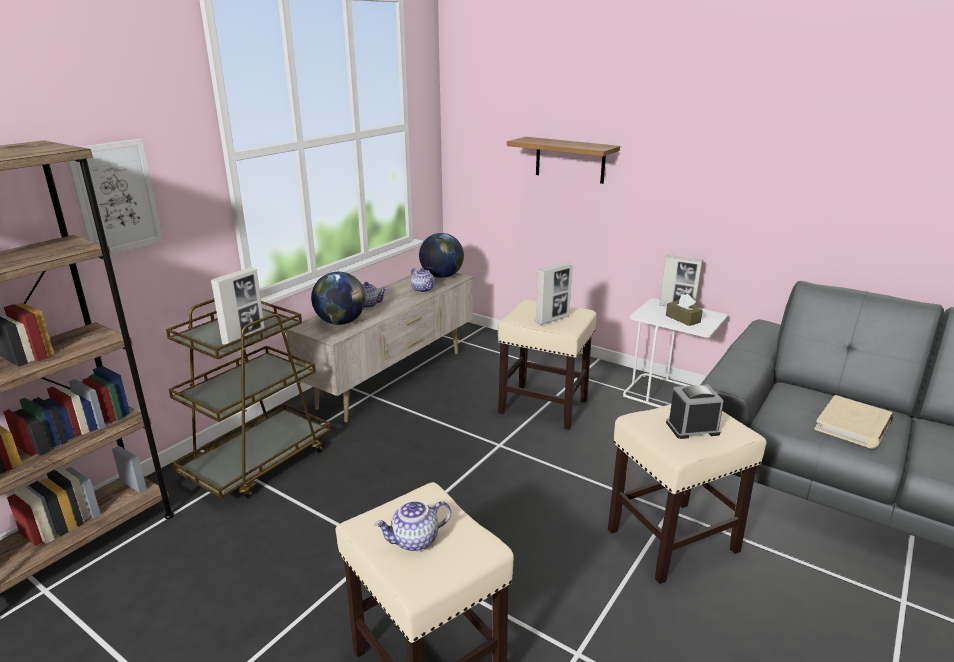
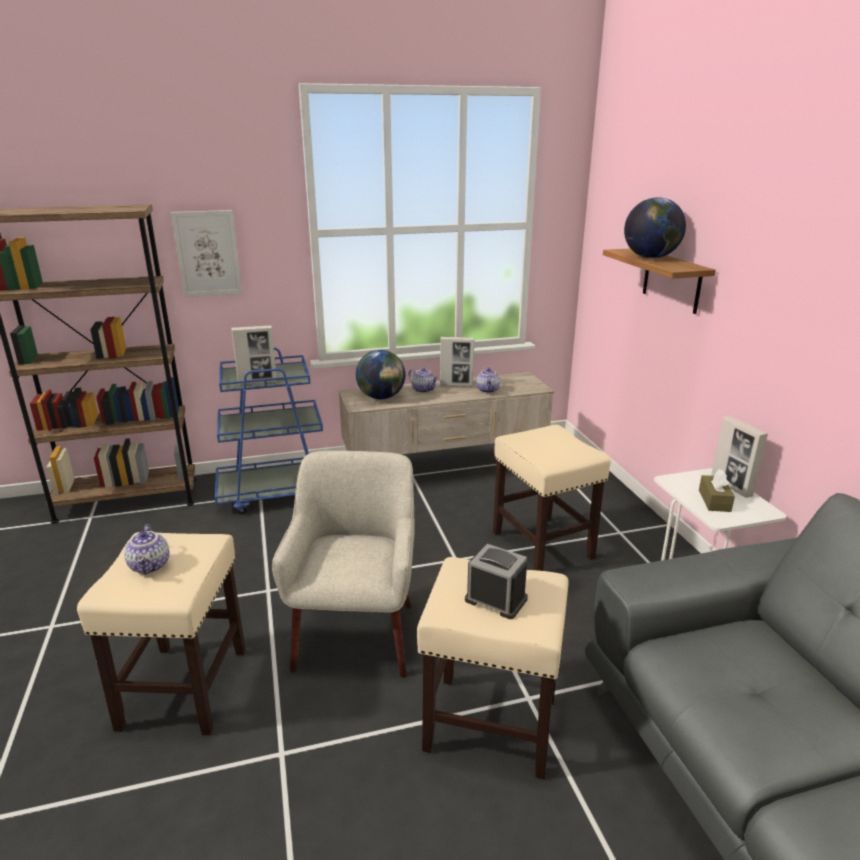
camera: 40 degrees right, 0 degrees up
brown cart [166,299,331,499] -> blue cart [215,347,323,514]
teapot [375,501,451,552] -> teapot turned 120 degrees counterclockwise [124,524,170,575]
globe [419,233,464,278] -> globe moved to [624,197,686,258]
picture frame [536,262,572,325] -> picture frame moved to [440,337,475,387]
beige book [815,395,893,449] -> none
none -> beige armchair [272,451,415,678]

